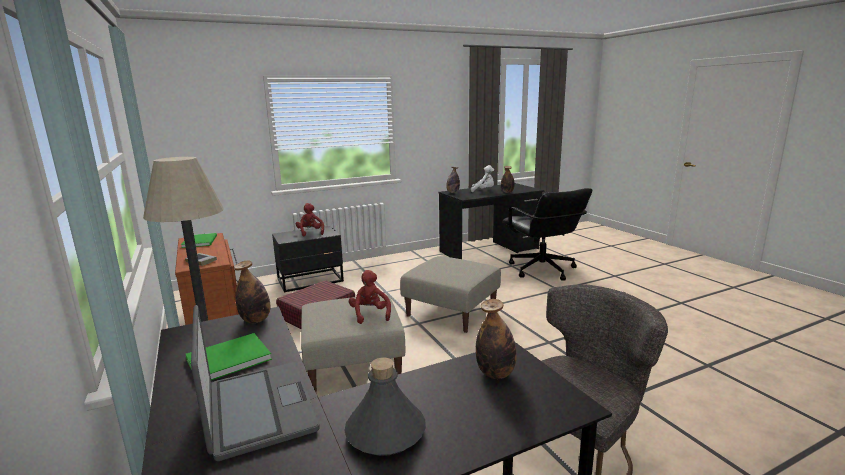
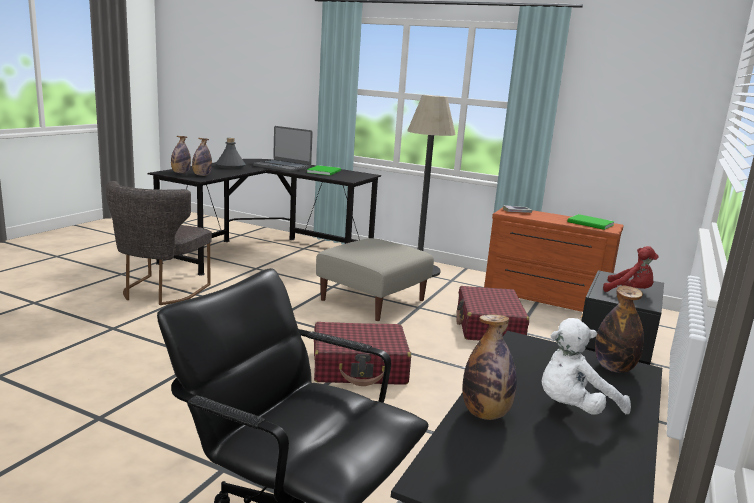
camera: 140 degrees right, 0 degrees up
bottle [234,261,270,324] -> bottle moved to [171,136,191,173]
red plush toy [349,270,391,324] -> none
beige ottoman [400,256,501,333] -> red suitcase [314,322,411,386]

